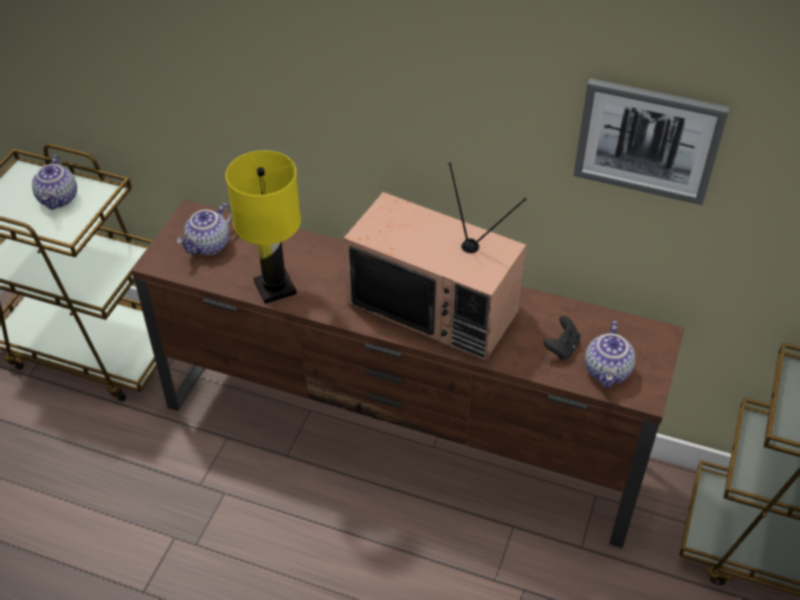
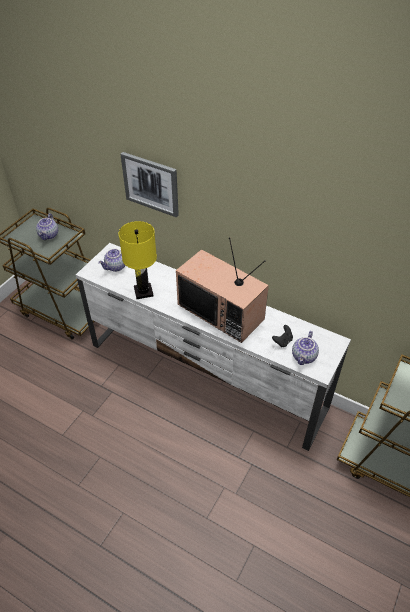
camera: 10 degrees right, 0 degrees up
brown tv stand [131,200,684,548] -> white tv stand [76,243,351,451]
picture [573,78,729,205] -> picture moved to [121,152,179,217]

